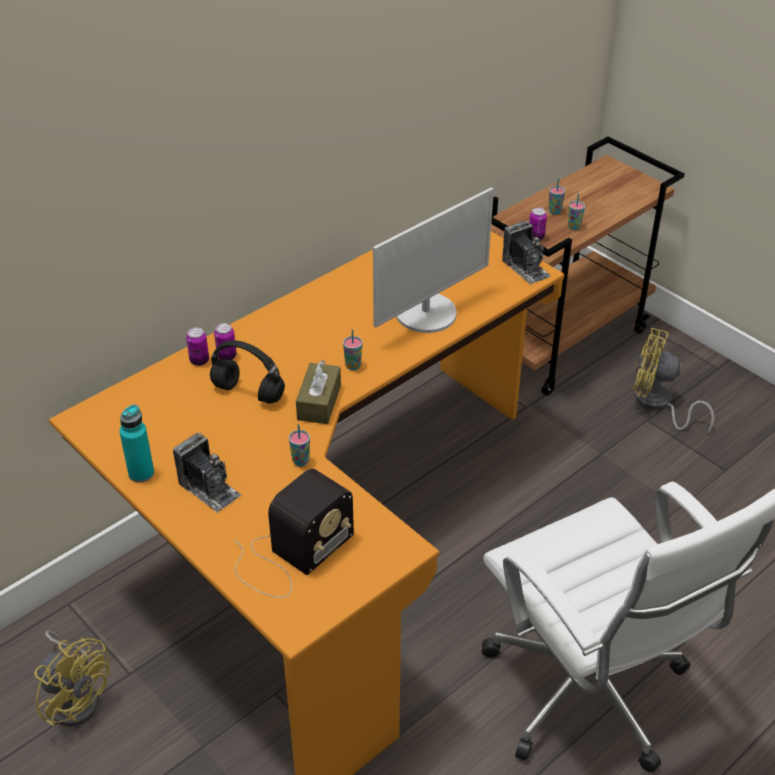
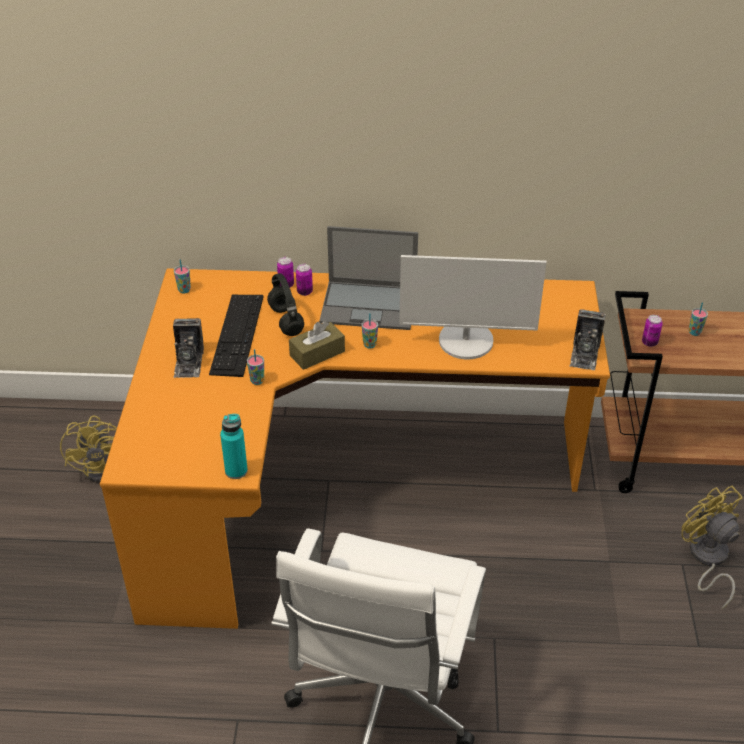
camera: 45 degrees right, 0 degrees up
turquoise bottle [119,404,154,482] -> turquoise bottle moved to [220,414,248,479]
radio [235,469,354,598] -> none
cup [568,193,585,230] -> cup moved to [174,259,191,293]
none -> keyboard [209,295,263,377]
none -> laptop [319,226,418,330]

